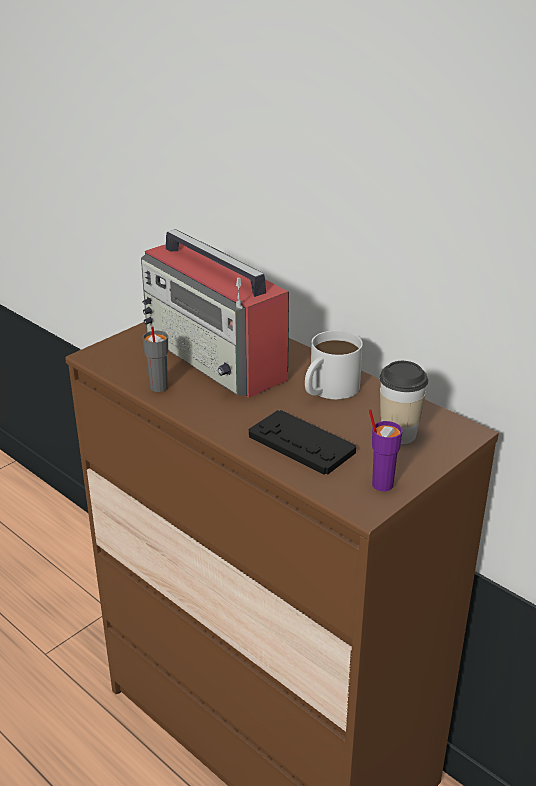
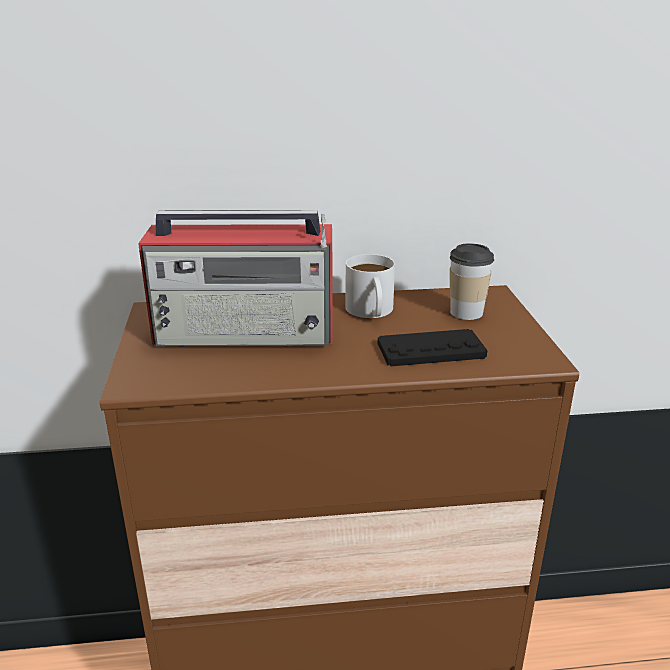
camera: 50 degrees left, 5 degrees down
grey cup [142,326,168,392] -> none
purple cup [369,409,403,491] -> none

